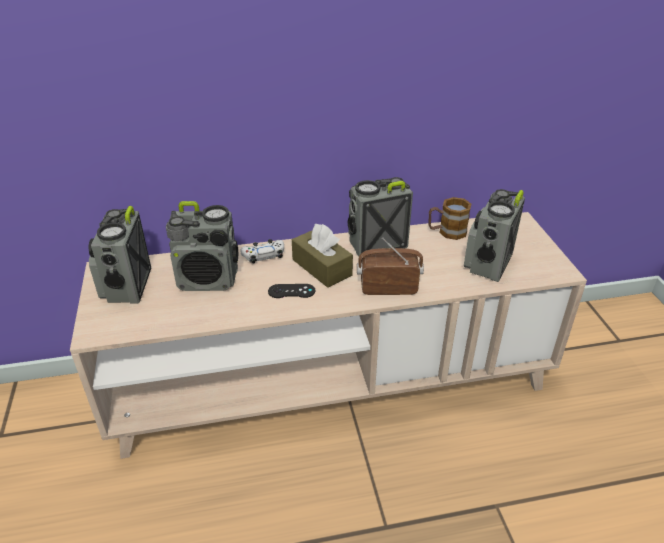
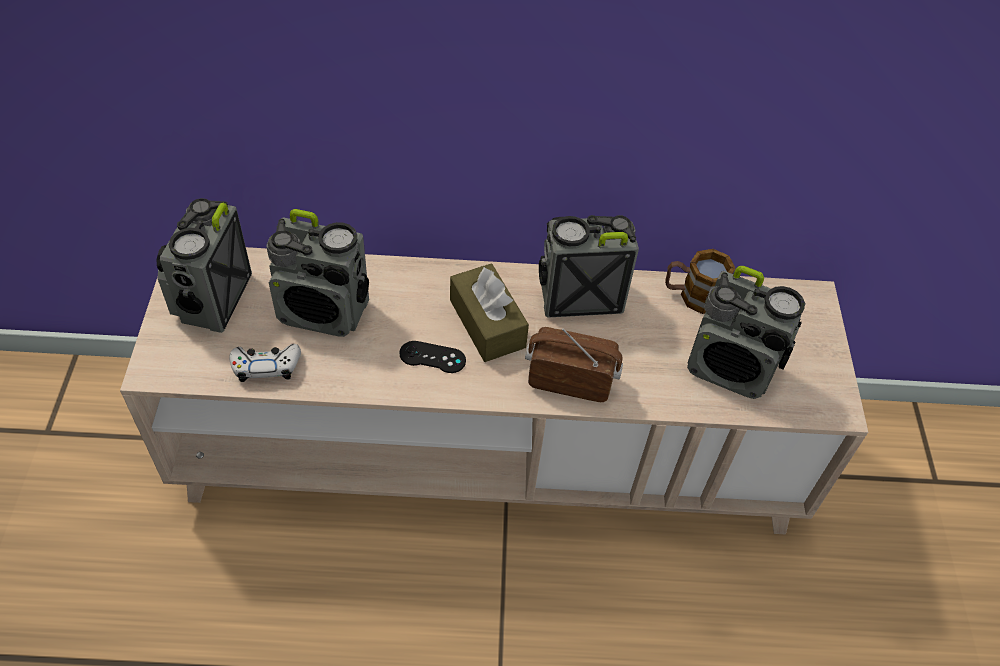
camera: 10 degrees right, 15 degrees up
white game controller [240,239,284,264] -> white game controller moved to [229,344,301,382]
radio [464,189,525,282] -> radio turned 105 degrees counterclockwise [687,266,805,399]

